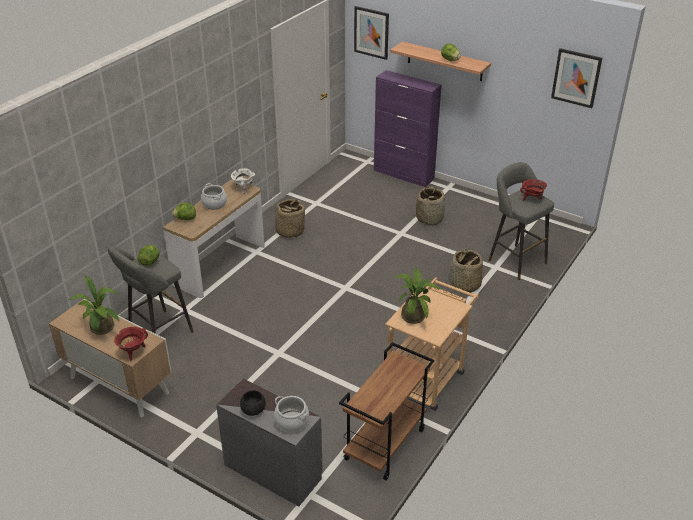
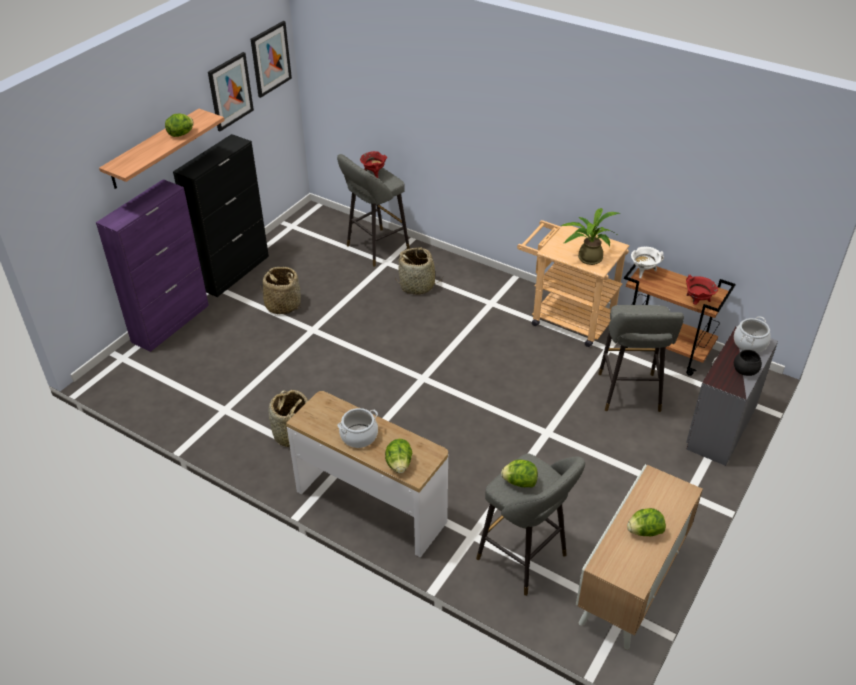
camera: 90 degrees left, 5 degrees up
potted plant [68,275,119,335] -> lettuce [627,508,666,536]
red cooking pot [114,327,148,361] -> red cooking pot moved to [686,274,718,305]
white cooking pot [231,168,255,194] -> white cooking pot moved to [631,247,664,279]
picture [354,6,389,60] -> picture moved to [208,52,254,131]
none -> black cabinet [173,134,269,297]
none -> grey stool [598,305,684,412]

